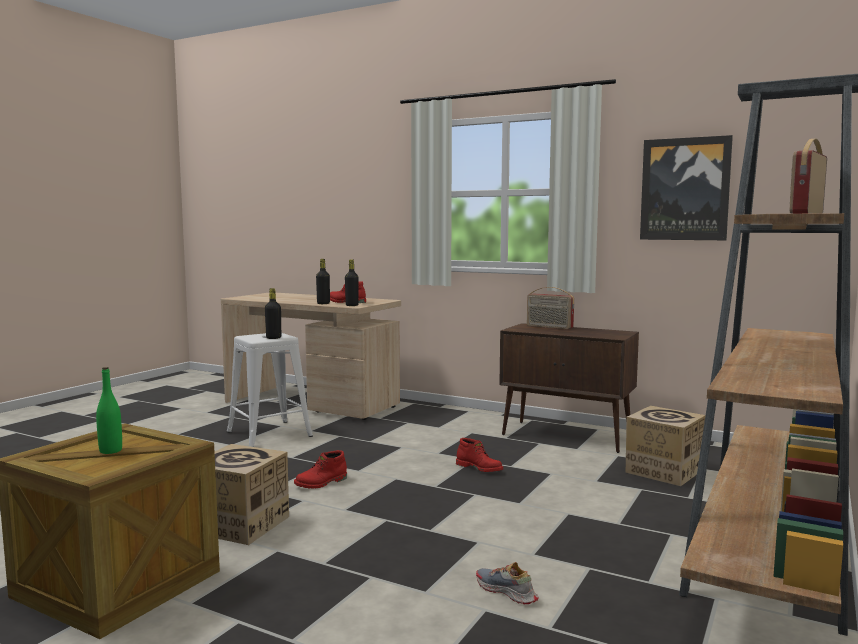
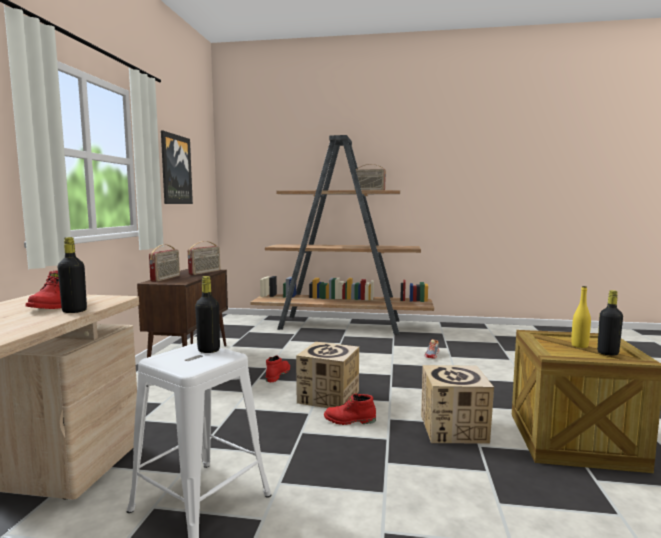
camera: 110 degrees left, 0 degrees up
green bottle [96,367,122,454] -> yellow bottle [571,286,591,348]
red boot [294,450,347,489] -> red boot turned 150 degrees clockwise [324,394,376,425]
black bottle [345,260,359,306] -> black bottle moved to [597,290,623,356]
cardboard box [626,406,706,486] -> cardboard box moved to [296,342,359,408]
none -> radio [188,241,220,275]

